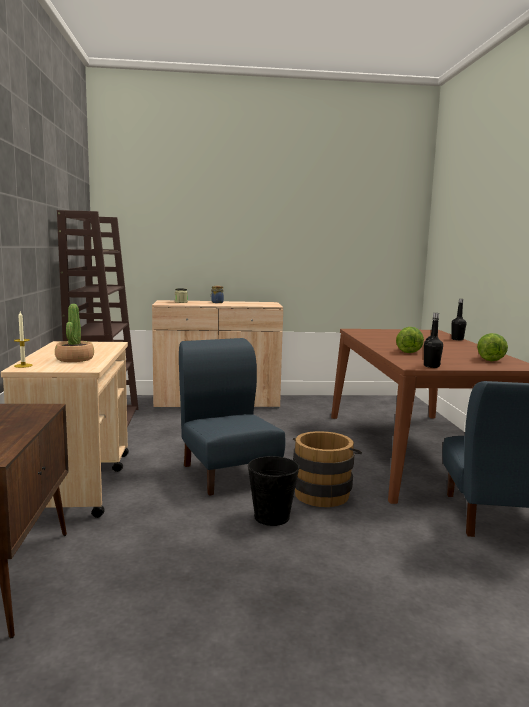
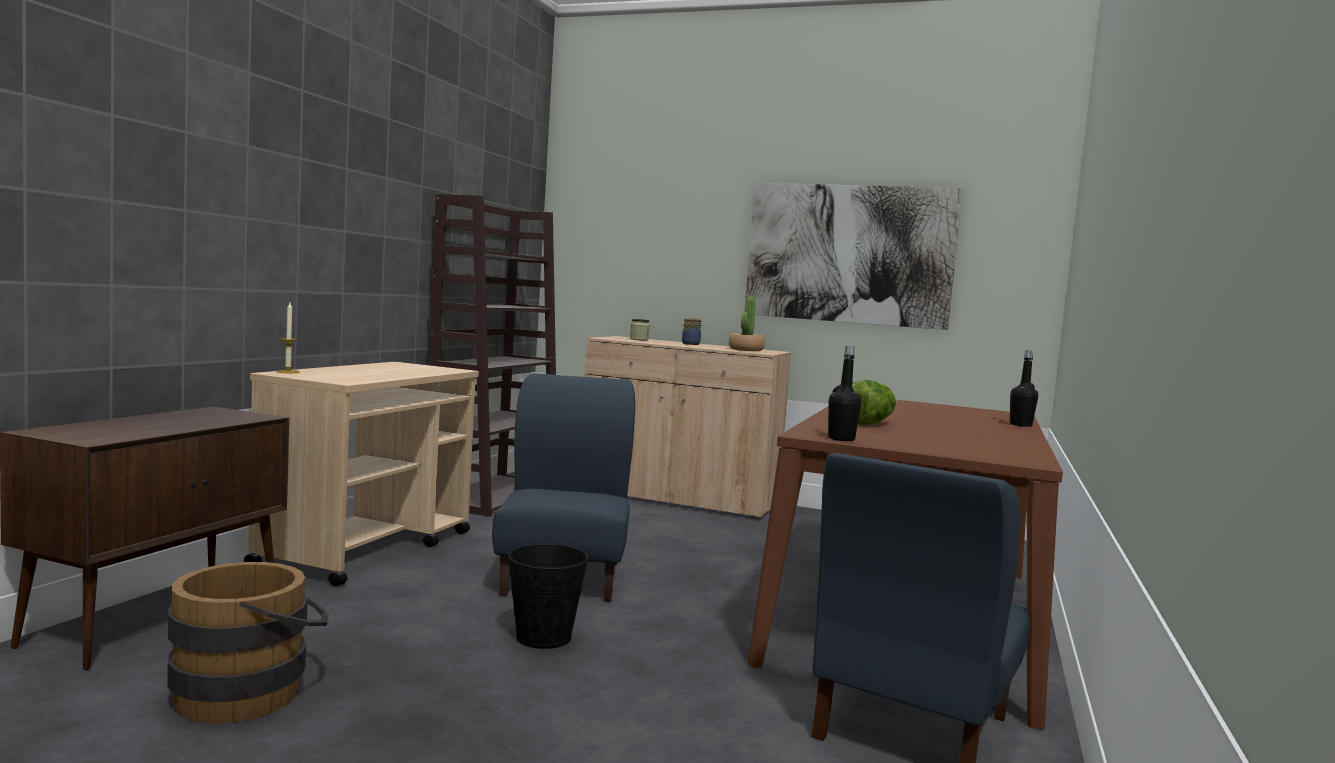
camera: 25 degrees right, 5 degrees down
potted plant [55,304,94,362] -> potted plant moved to [729,296,765,351]
brown bucket [293,431,362,507] -> brown bucket moved to [167,562,329,723]
lettuce [477,333,508,361] -> none
none -> picture [745,183,963,330]

